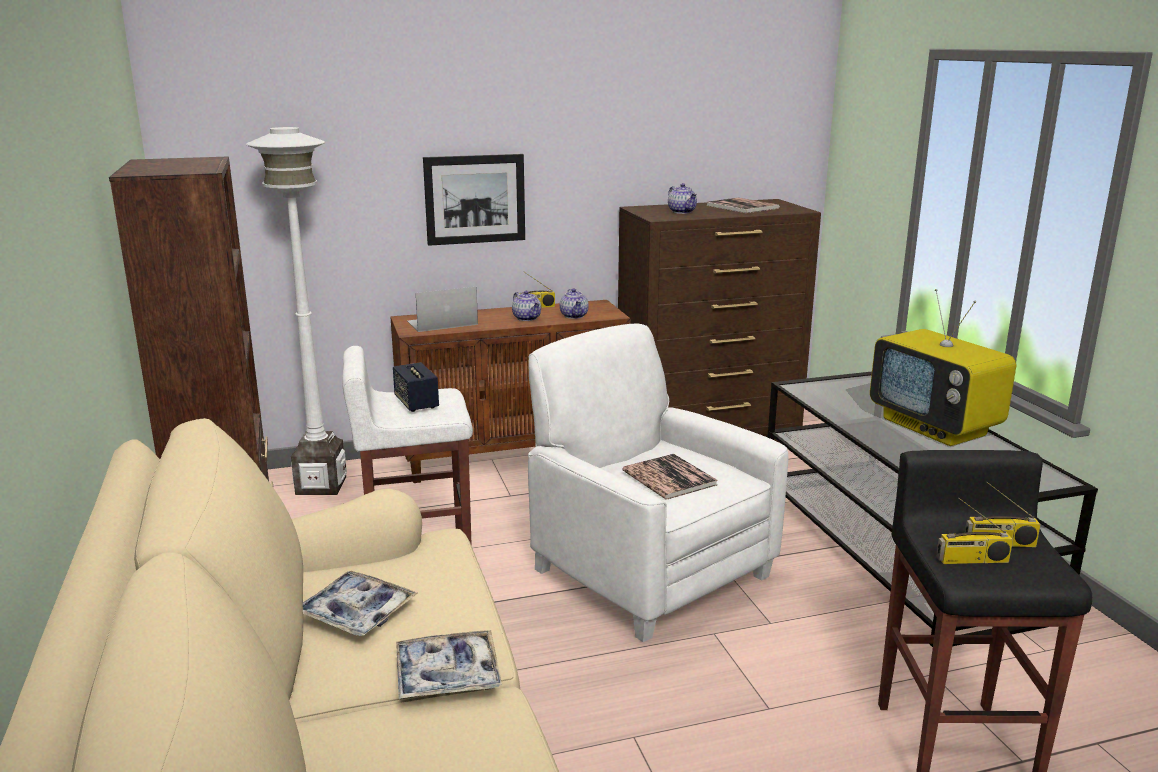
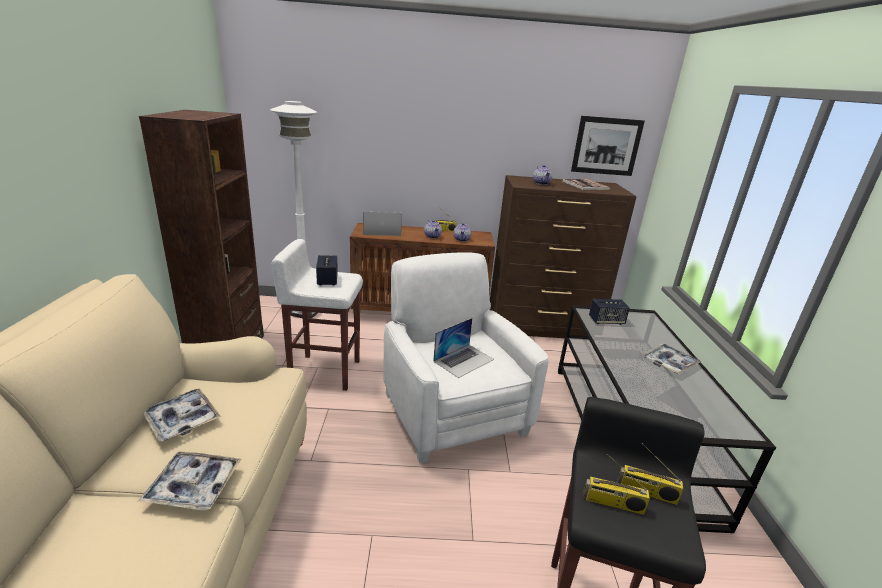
camera: 15 degrees right, 5 degrees up
picture [423,154,525,246] -> picture moved to [571,116,645,176]
book [622,454,717,500] -> laptop [433,318,494,378]
television [870,289,1016,446] -> tray [641,343,701,374]
none -> speaker [589,299,630,325]

